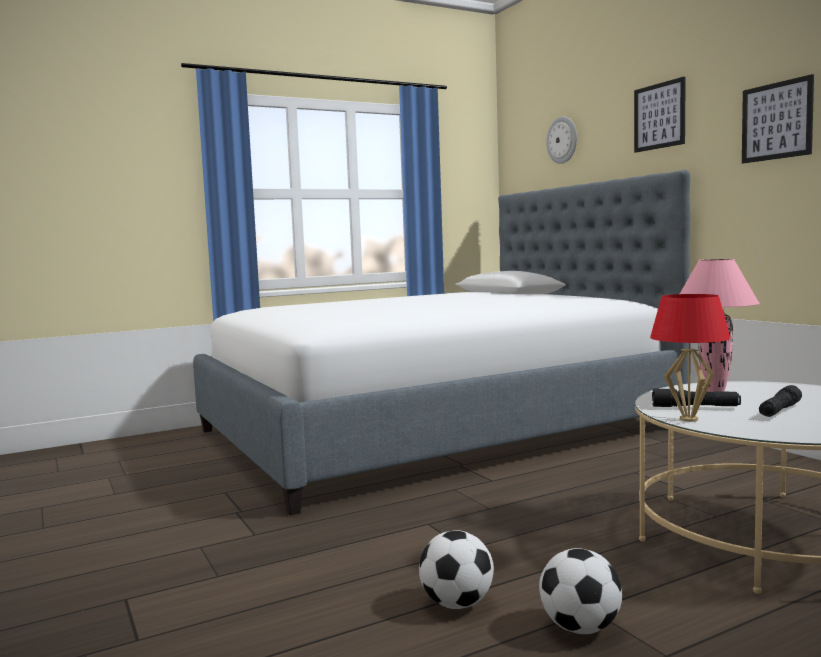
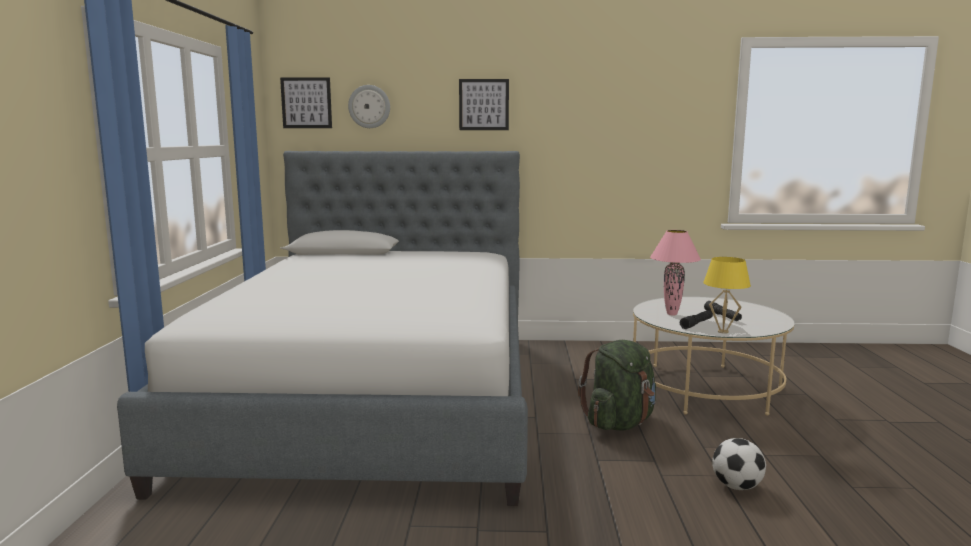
camera: 60 degrees left, 5 degrees up
football [539,548,622,634] -> none
red table lamp [650,294,730,422] -> yellow table lamp [703,257,751,334]
picture [742,74,814,163] -> picture moved to [280,77,332,128]
none -> green backpack [578,340,656,431]

